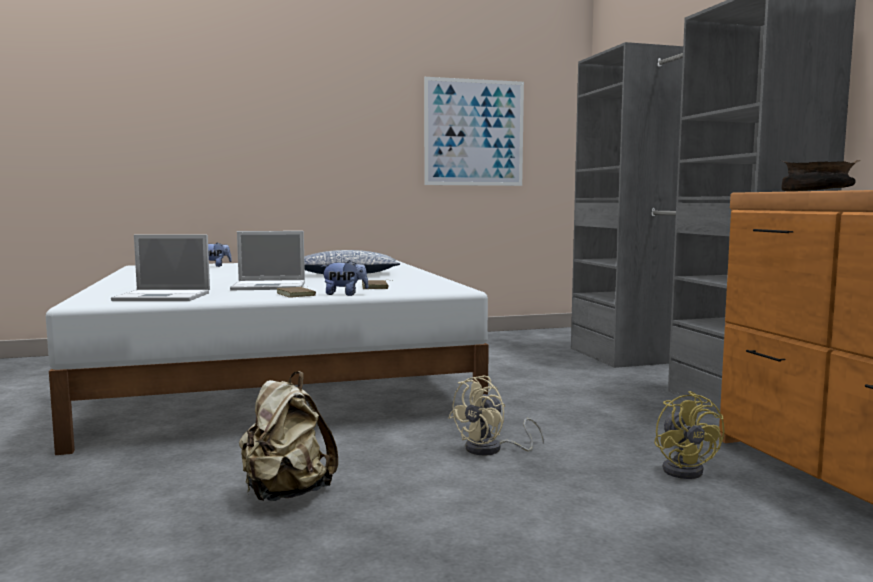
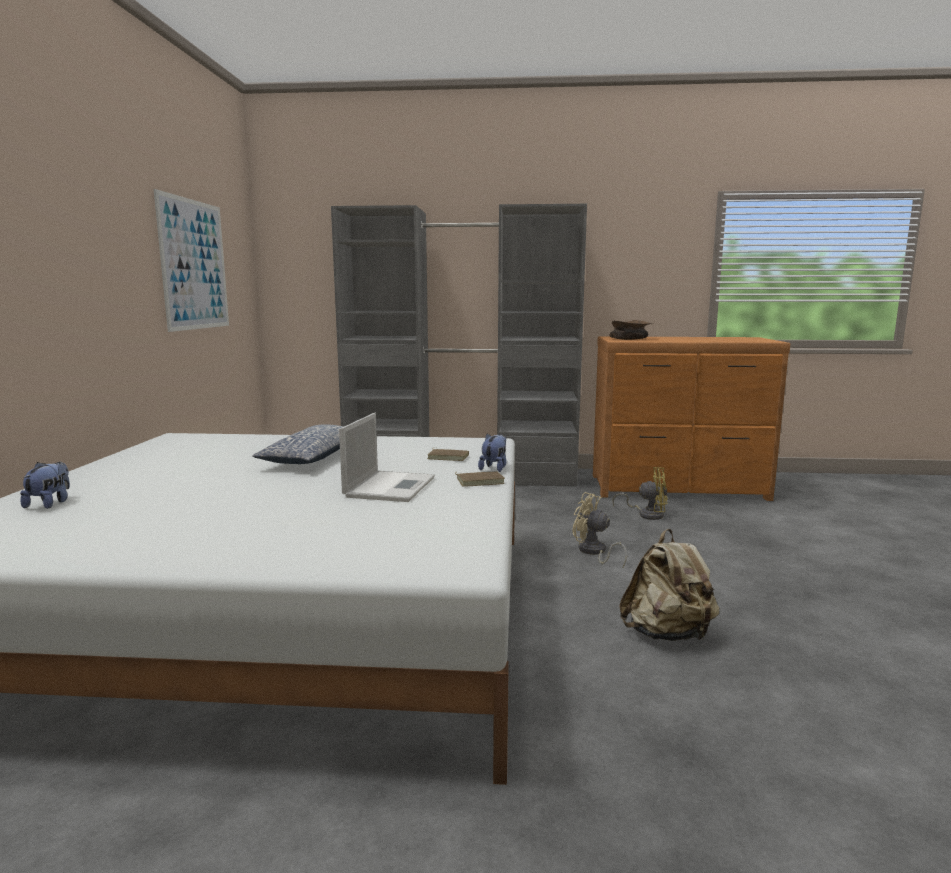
camera: 70 degrees left, 5 degrees up
laptop [111,234,210,301] -> none
beige fan [449,376,544,456] -> beige fan turned 150 degrees clockwise [573,492,627,568]

